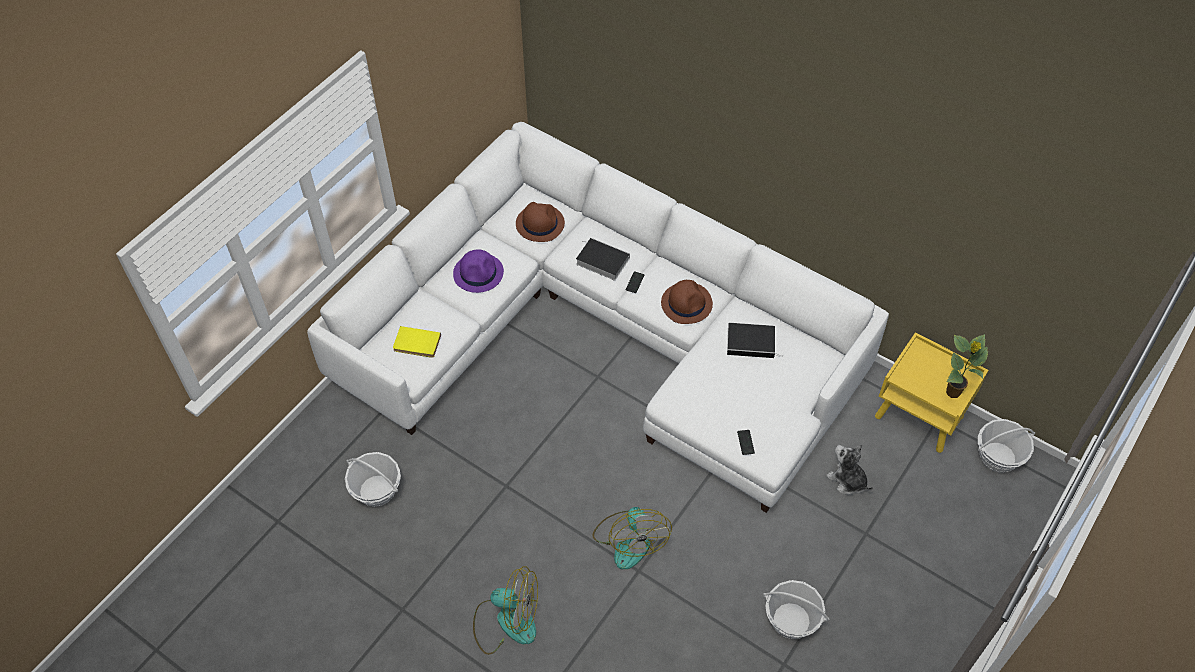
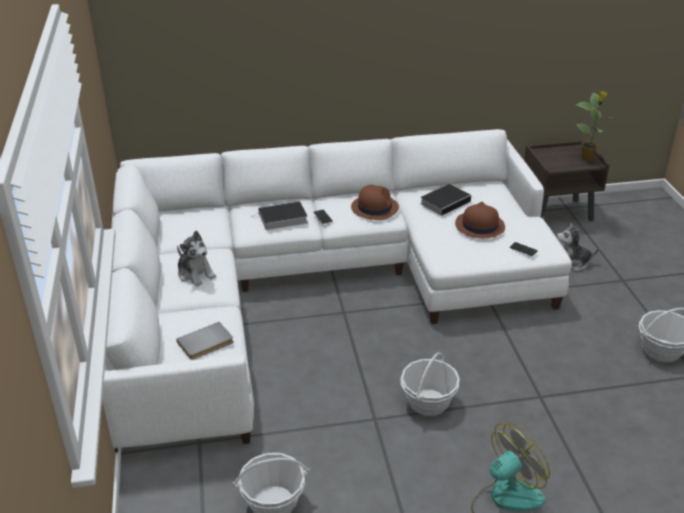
camera: 45 degrees left, 20 degrees down
yellow book [393,326,441,358] -> grey book [176,322,233,360]
purple hat [453,249,504,293] -> plush toy [177,231,216,287]
brown hat [516,202,565,242] -> brown hat moved to [455,202,505,238]
fan [593,507,672,570] -> none
yellow nightstand [875,332,988,453] -> brown nightstand [524,140,610,221]
basket [978,419,1035,473] -> basket moved to [400,352,460,416]

